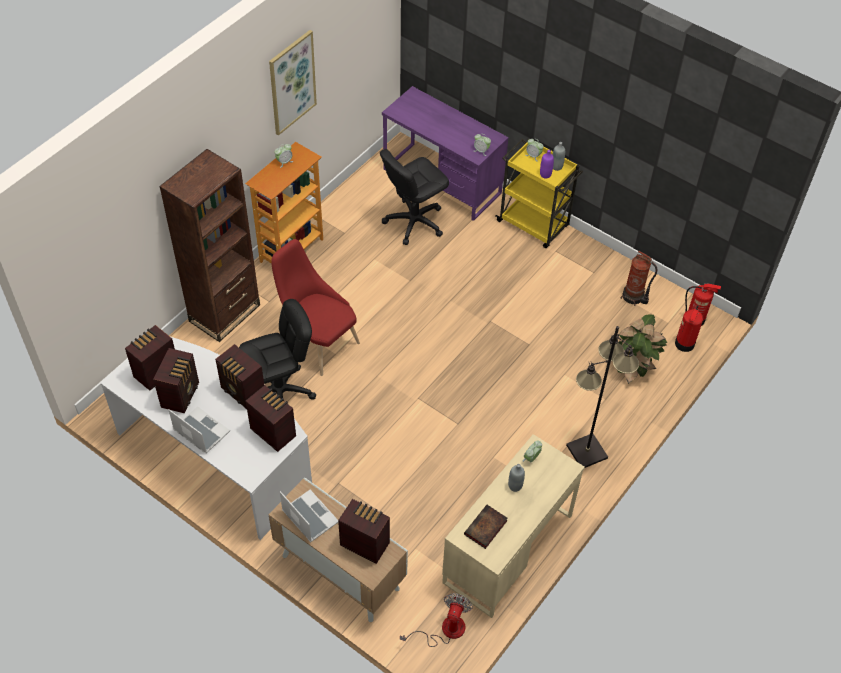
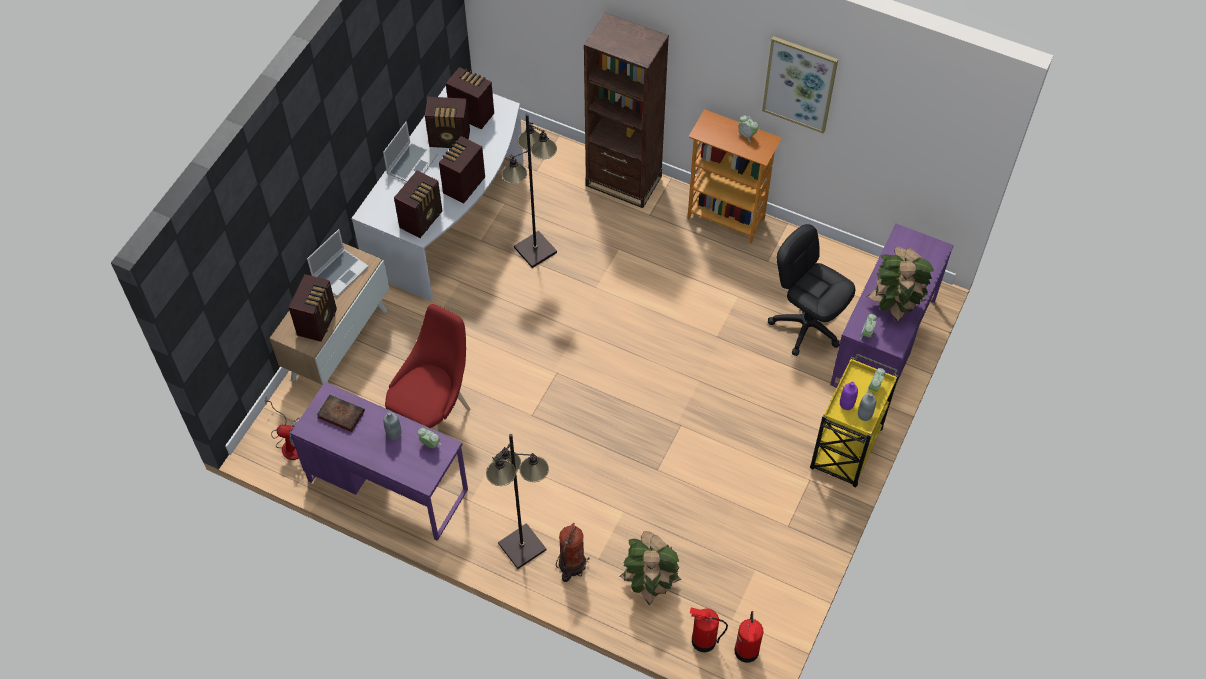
camera: 80 degrees right, 5 degrees up
black office chair [239,299,316,400] -> black floor lamp [502,114,557,268]
red chair [271,239,360,376] -> red chair moved to [385,304,470,432]
beige desk [442,434,585,618] -> purple desk [290,382,468,541]
fire extinguisher [621,251,657,306] -> fire extinguisher moved to [556,523,590,582]
none -> potted plant [867,246,934,322]

